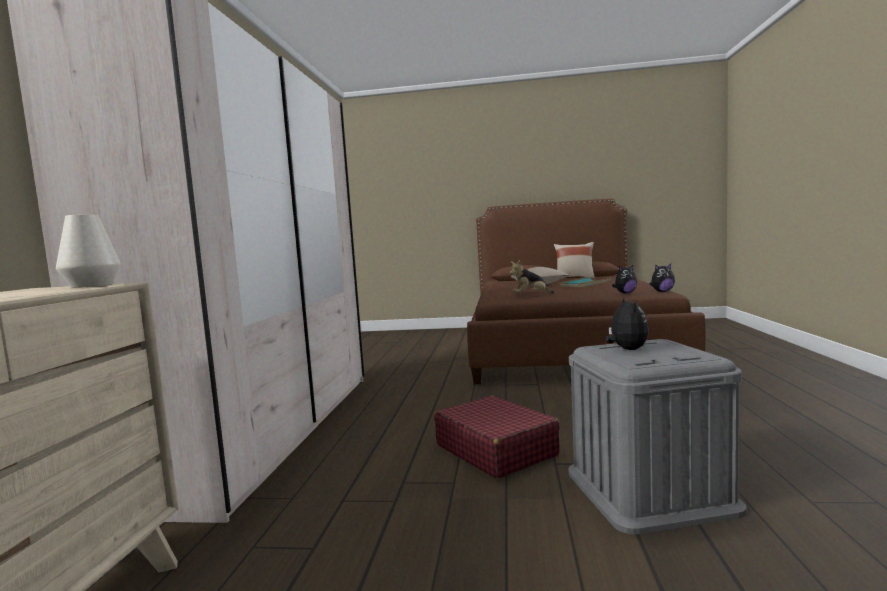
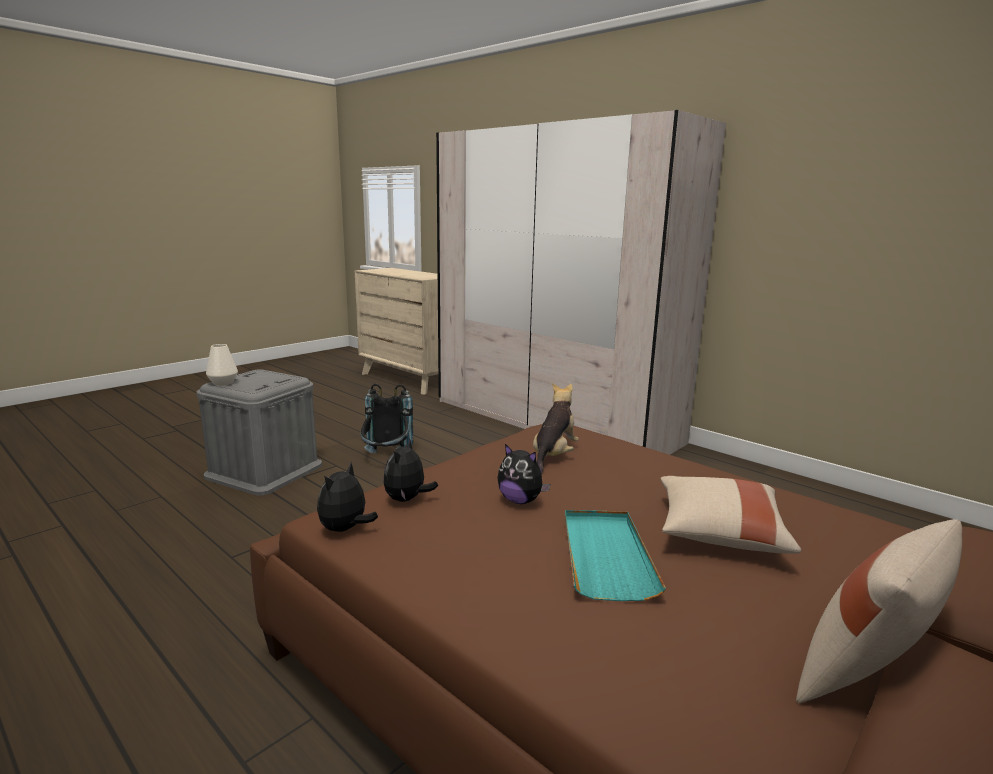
camera: 125 degrees right, 10 degrees up
white vase [56,214,121,288] -> white vase moved to [206,344,238,386]
red suitcase [434,395,560,479] -> black backpack [361,383,413,454]
plush toy [606,298,649,350] -> plush toy moved to [497,444,550,504]

